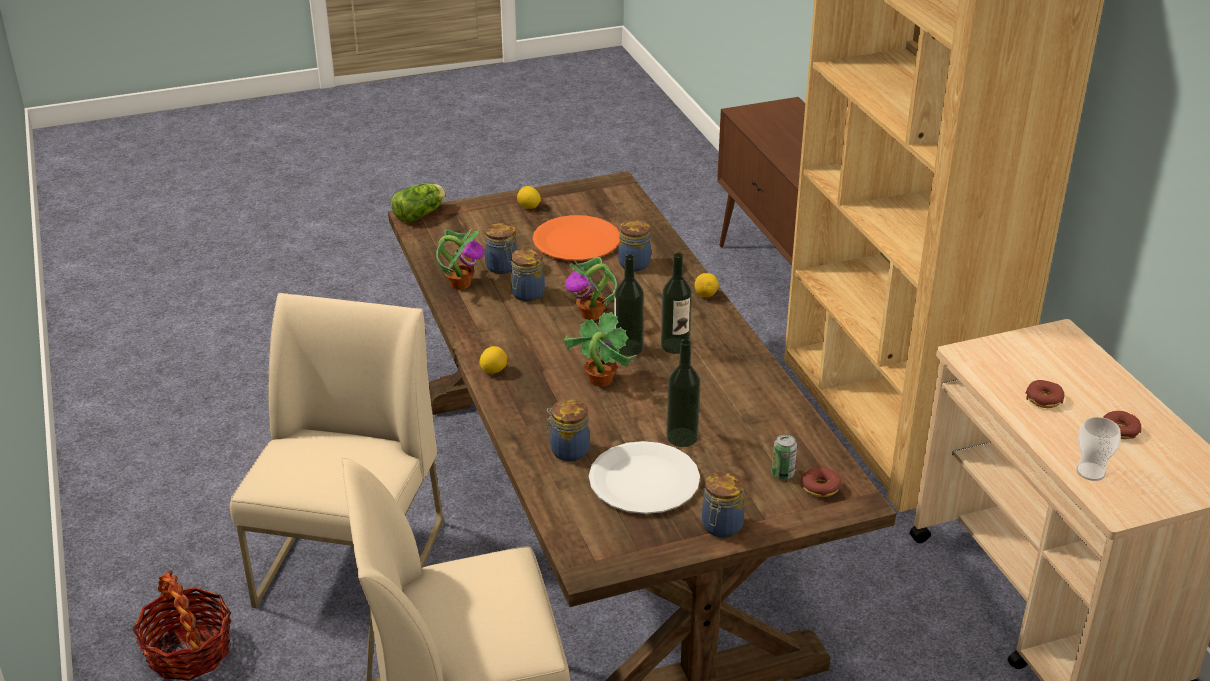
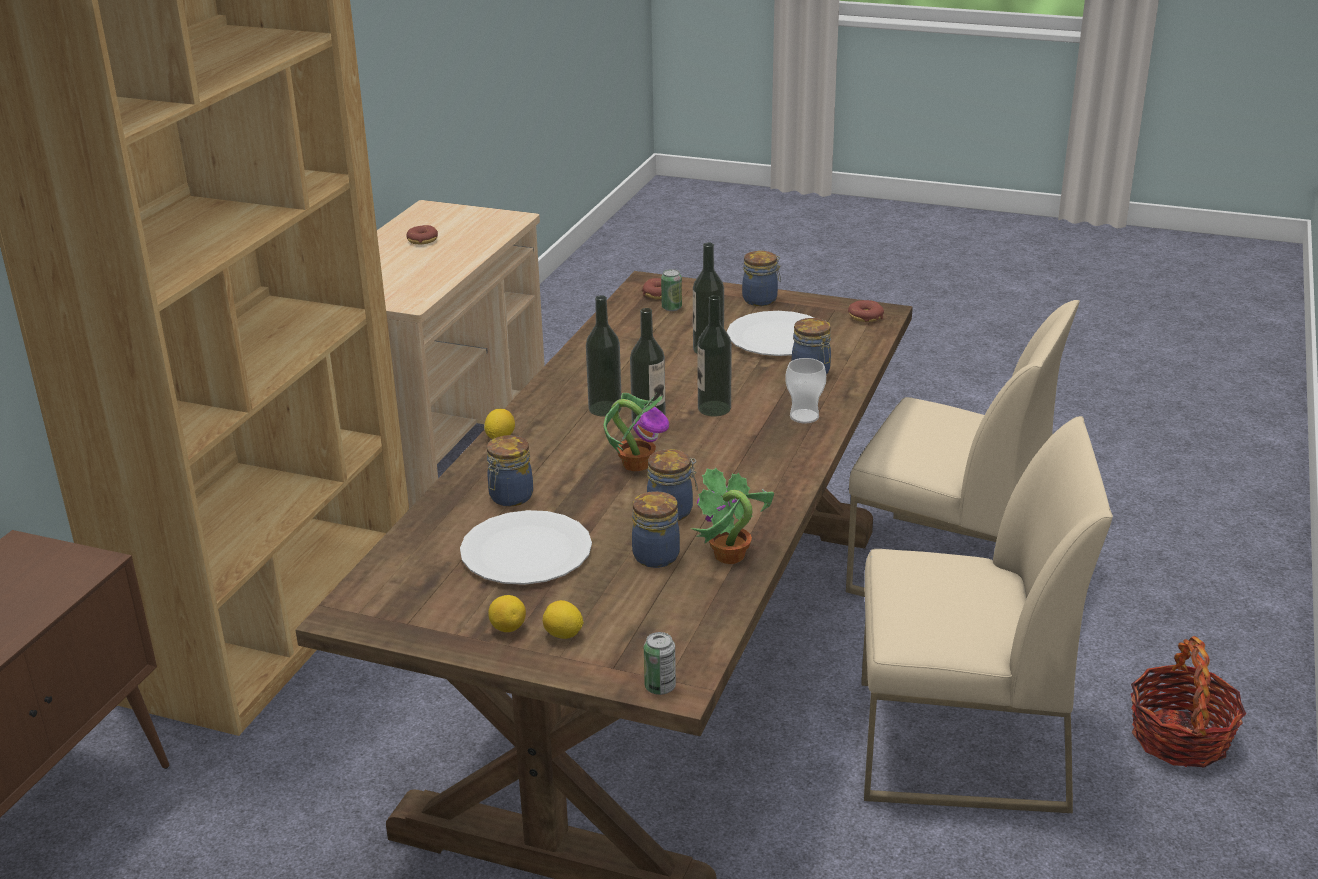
camera: 140 degrees left, 5 degrees down
beige chair [230,293,444,608] -> beige chair turned 135 degrees counterclockwise [861,416,1113,813]
lettuce [391,183,446,222] -> can [644,632,676,695]
lemon [479,346,508,374] -> lemon moved to [543,600,584,639]
orange plate [533,215,620,261] -> white plate [460,510,592,585]
potted plant [564,312,637,387] -> bottle [697,295,732,417]
donut [1026,380,1065,408] -> donut moved to [848,300,884,322]
cup [1076,417,1121,481] -> cup moved to [786,358,826,423]

